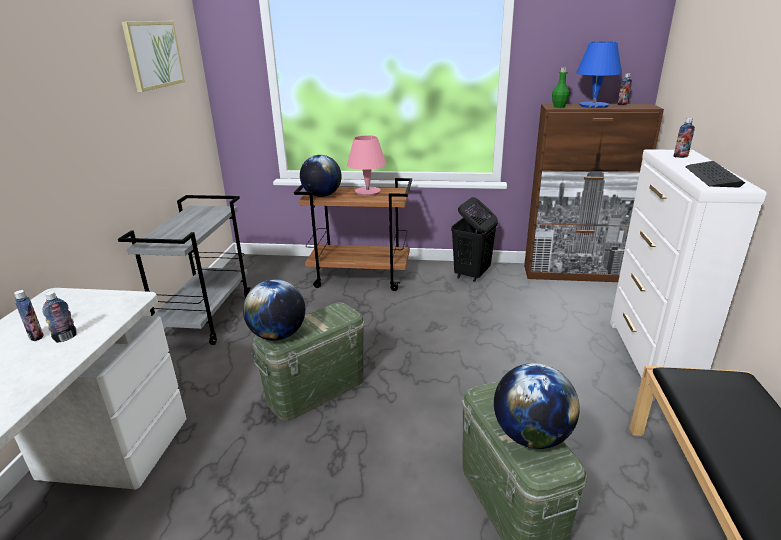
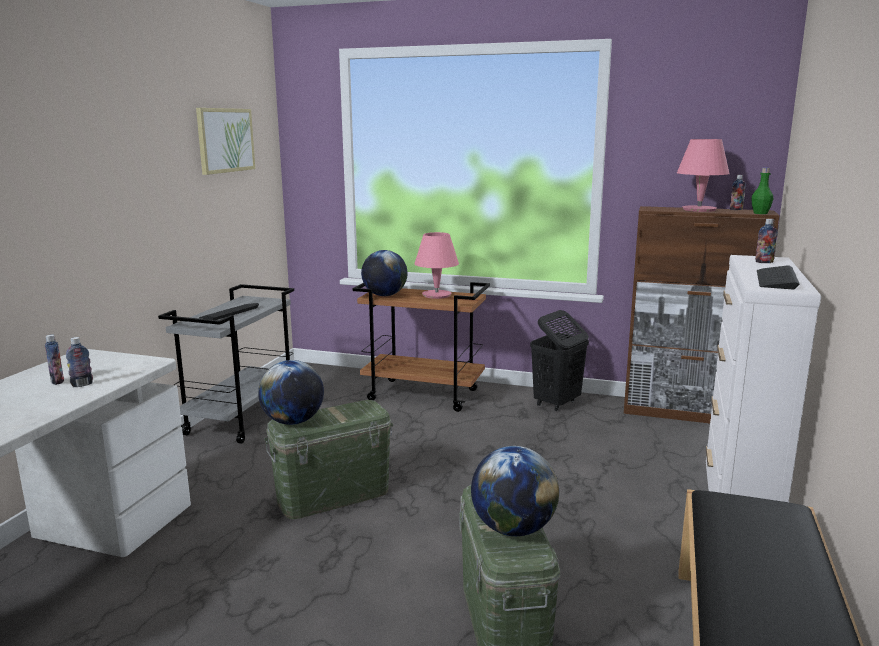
camera: 10 degrees right, 10 degrees down
green bottle [552,68,570,108] -> green bottle moved to [751,168,773,214]
blue table lamp [576,42,622,108] -> pink table lamp [677,139,730,212]
none -> keyboard [199,303,259,320]

